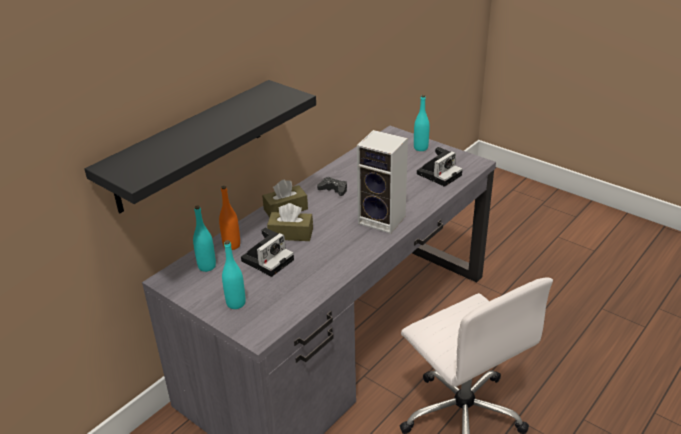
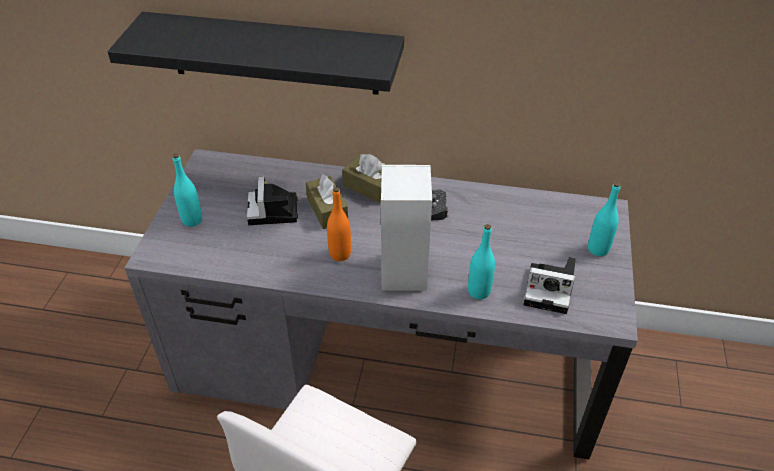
camera: 60 degrees right, 10 degrees up
turquoise bottle [193,206,216,272] -> turquoise bottle moved to [468,224,495,299]
orange bottle [219,186,240,250] -> orange bottle moved to [327,187,351,261]
camera [241,228,294,277] -> camera turned 75 degrees clockwise [247,176,298,225]

